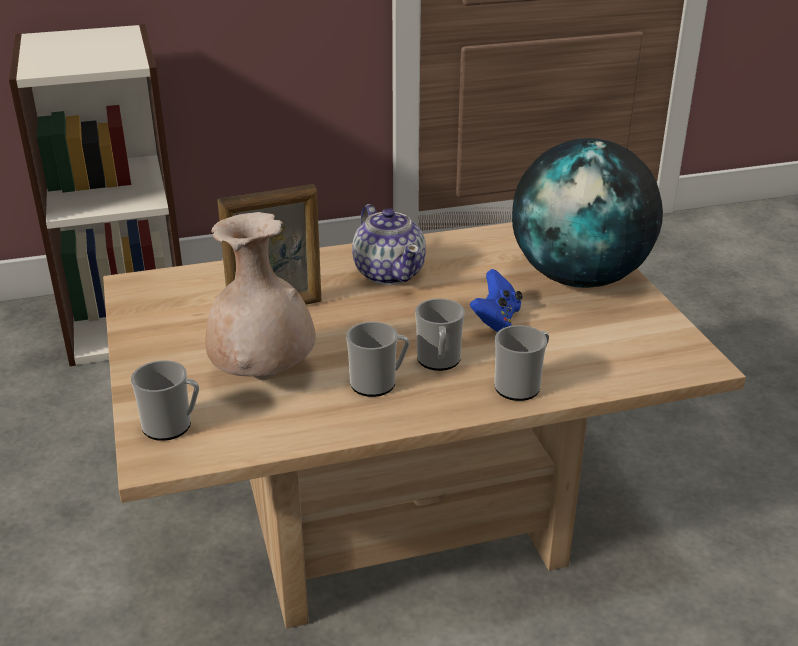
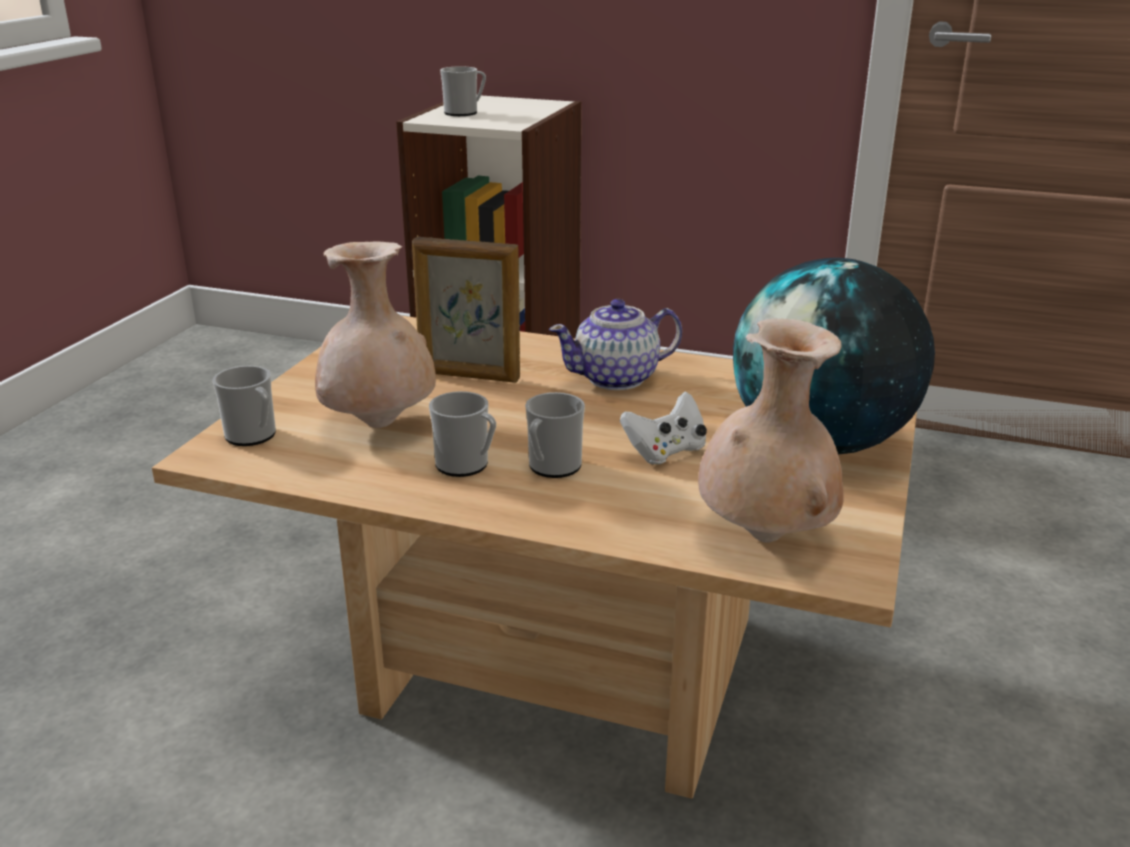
camera: 35 degrees right, 5 degrees down
teapot [352,204,426,285] -> teapot turned 60 degrees clockwise [549,299,682,390]
blue game controller [470,269,523,332] -> white game controller [620,391,707,465]
mug [494,325,549,401] -> mug moved to [440,66,486,116]
none -> beige vase [698,318,844,543]

